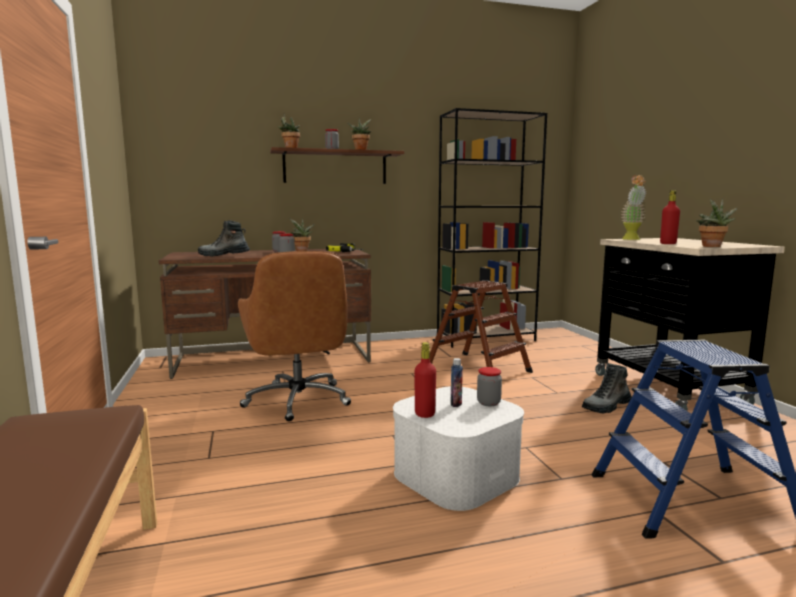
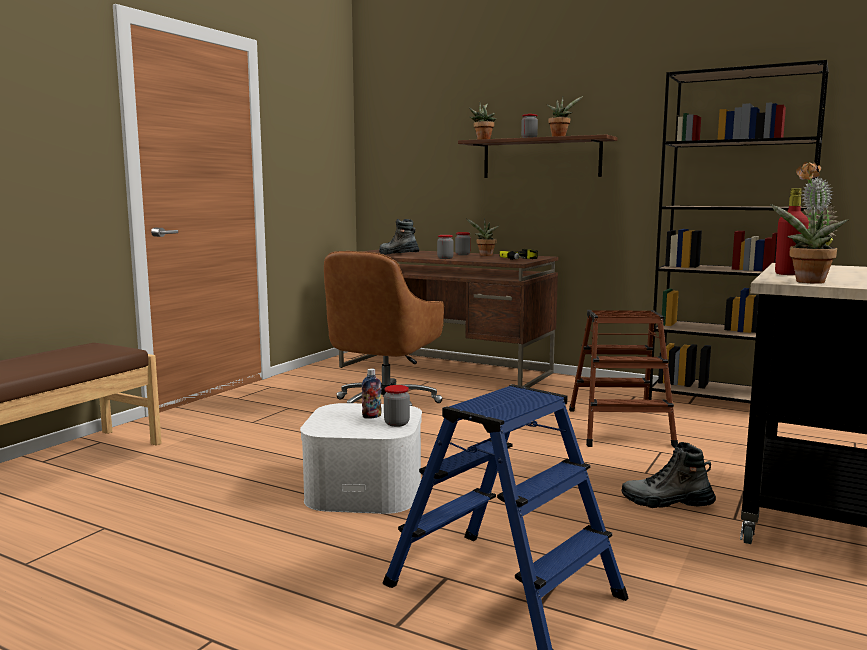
camera: 45 degrees right, 0 degrees up
red bottle [414,342,436,418] -> none

